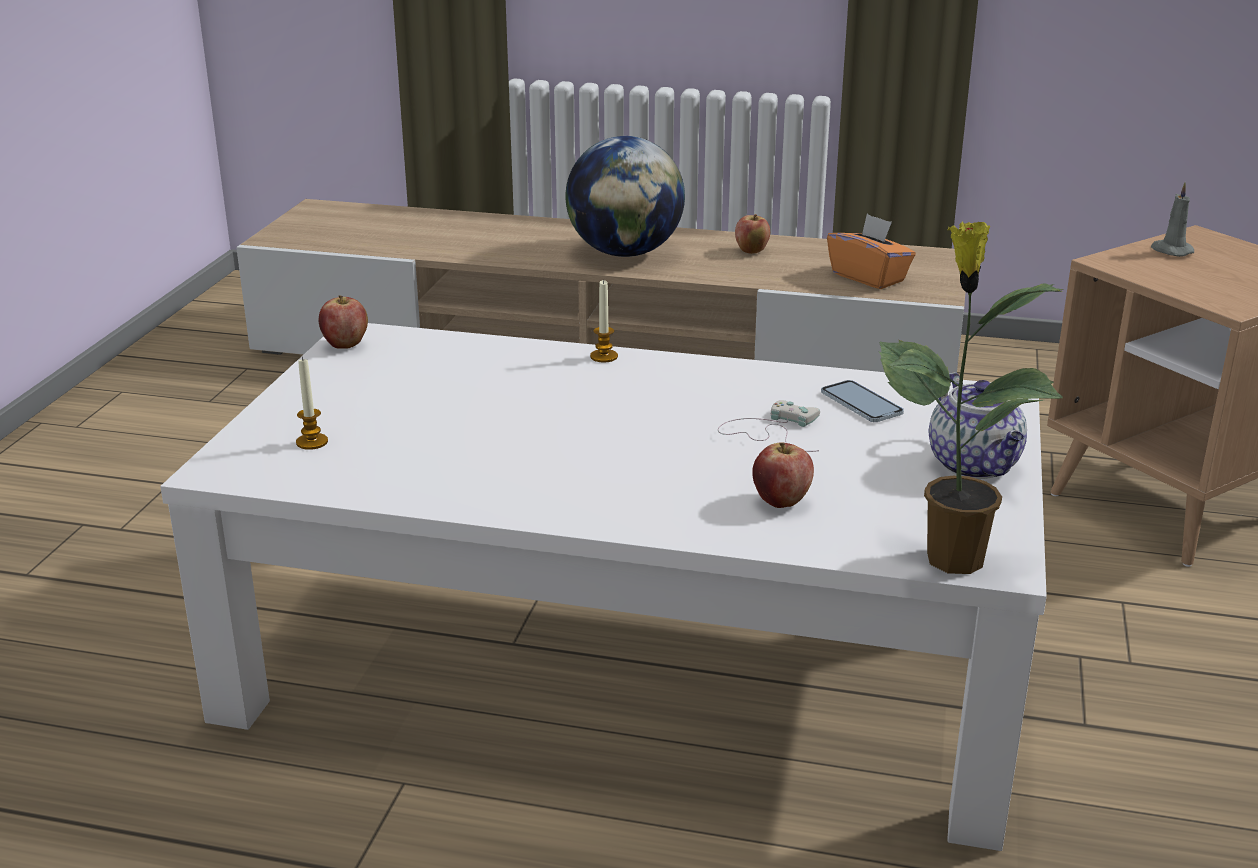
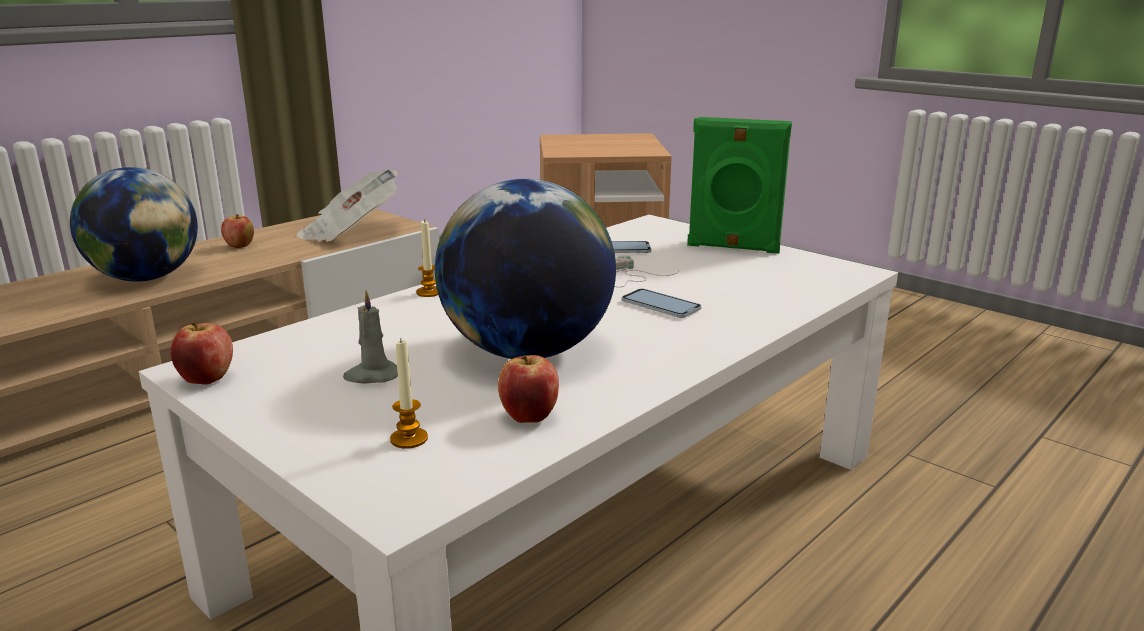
camera: 60 degrees left, 5 degrees down
apple [752,442,814,508] -> apple moved to [498,355,559,423]
orange tissue box [827,214,916,289] -> newspaper [297,169,399,242]
potted plant [879,221,1064,574] -> none
teapot [929,372,1027,479] -> green speaker [687,117,792,254]
grey candle [1151,182,1194,257] -> grey candle moved to [343,290,398,384]
none -> globe [435,179,616,359]
none -> phone [622,289,701,318]

